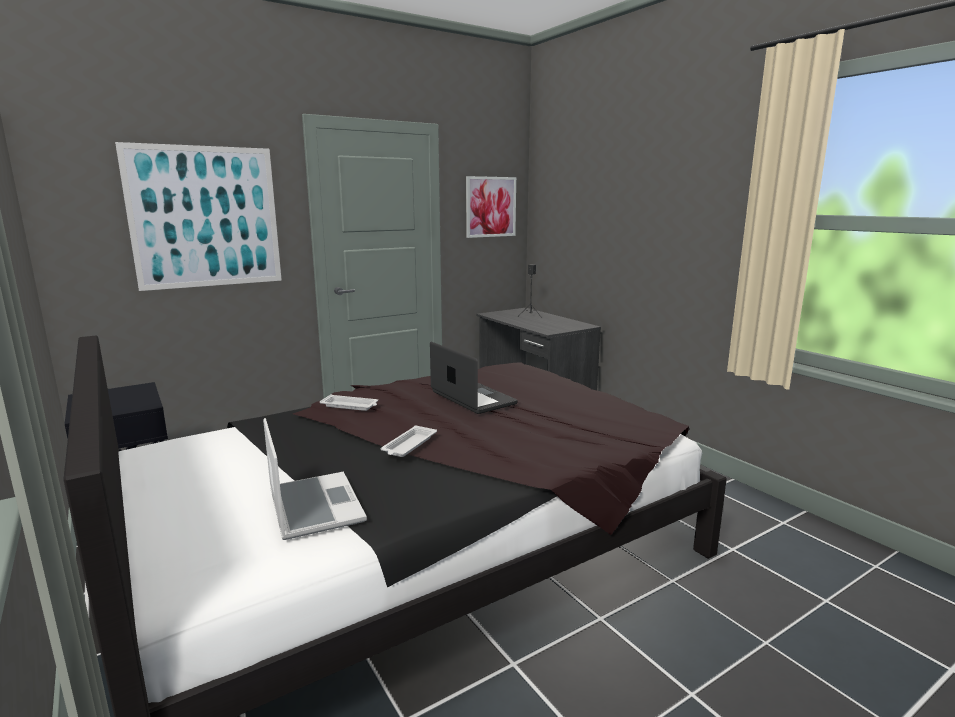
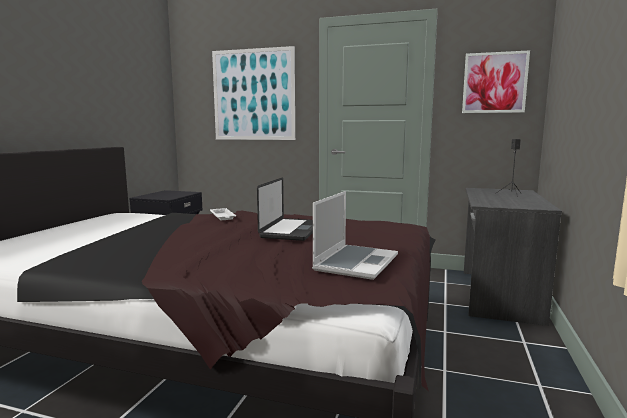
camera: 50 degrees right, 5 degrees down
laptop [263,418,367,540] -> laptop moved to [312,191,398,280]
white tray [380,425,437,457] -> none

